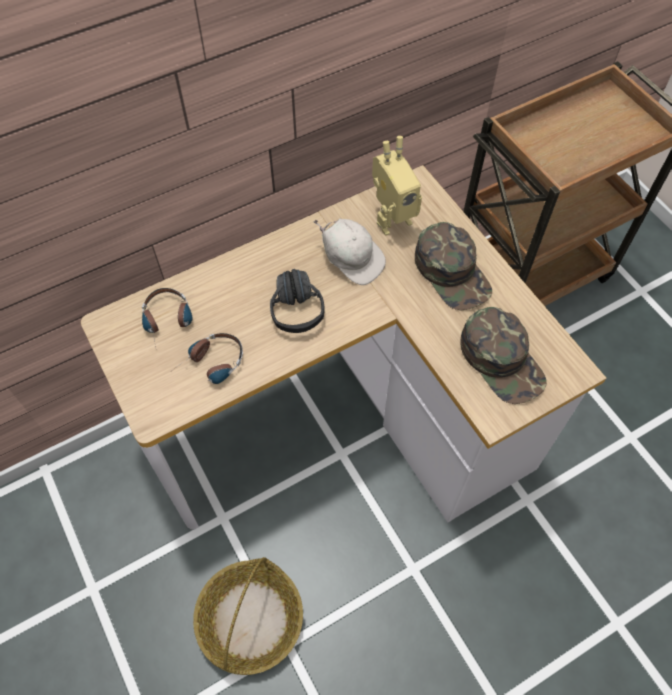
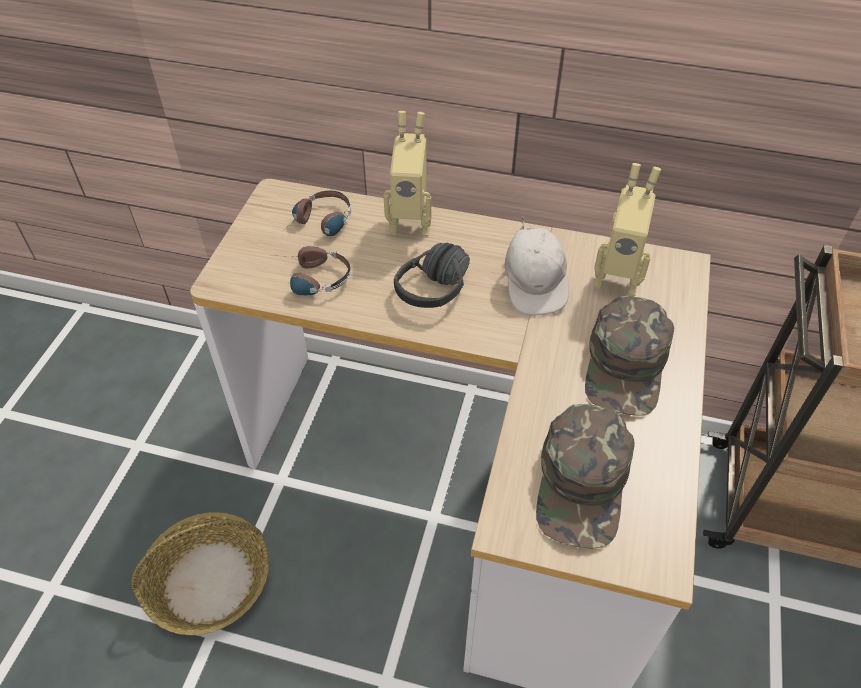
camera: 45 degrees right, 10 degrees down
none -> toy robot [383,111,432,237]

